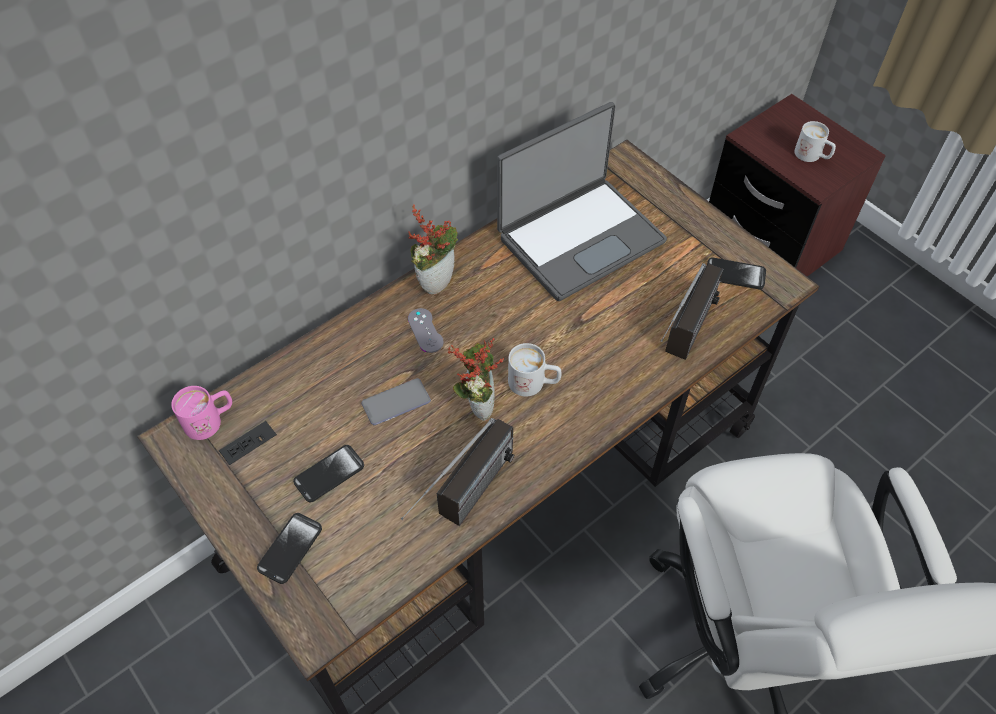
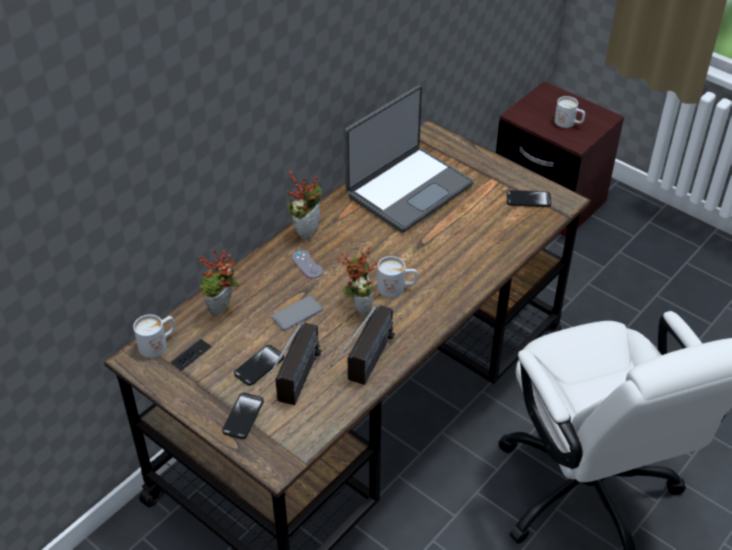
camera: 10 degrees left, 10 degrees down
pink mug [171,386,232,440] -> white mug [133,314,175,358]
radio [660,263,723,360] -> radio moved to [259,323,321,405]
none -> potted plant [199,248,239,316]

